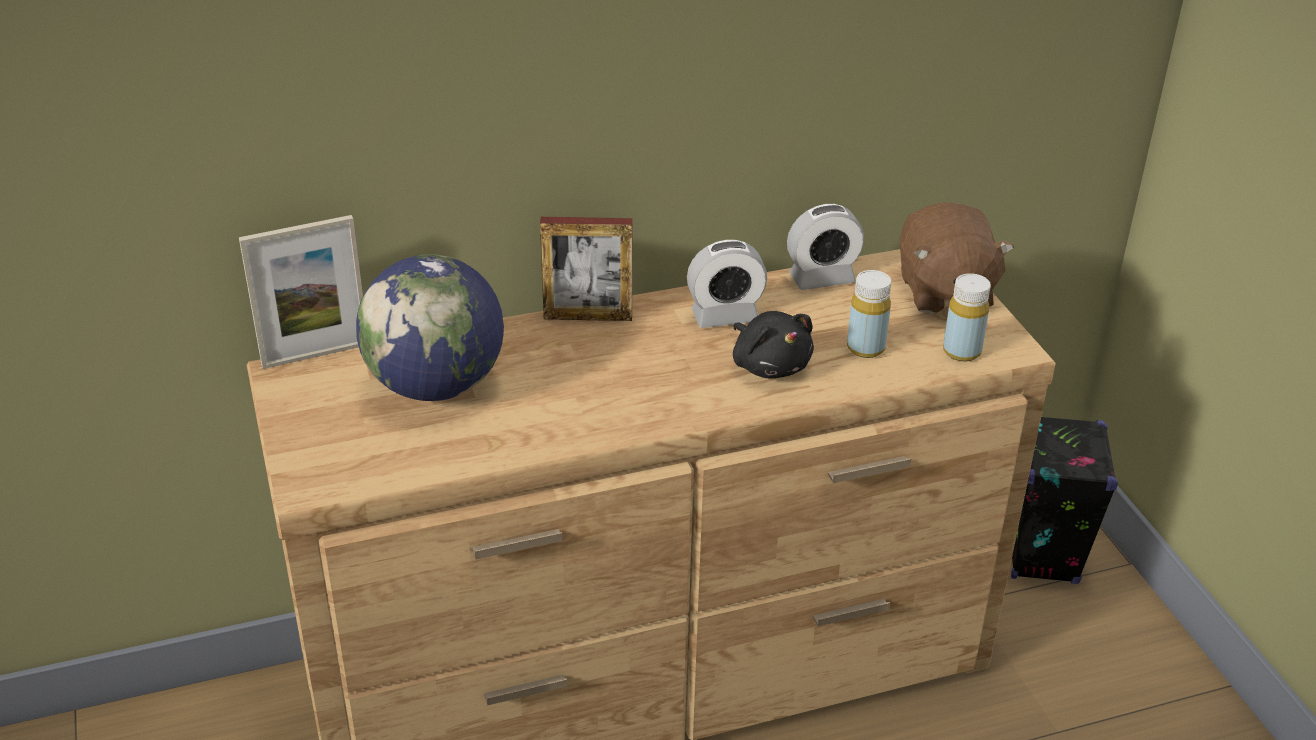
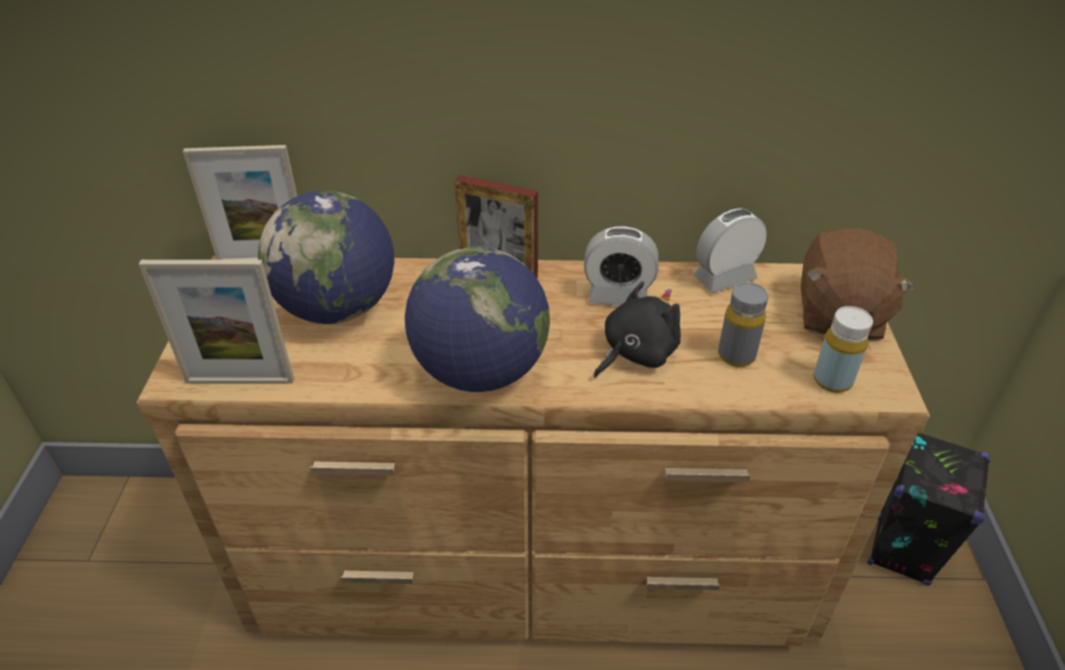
camera: 20 degrees right, 5 degrees up
black plush toy [733,311,814,378] -> black plush toy turned 120 degrees counterclockwise [594,281,681,378]
alarm clock [787,204,864,290] -> alarm clock turned 150 degrees clockwise [693,208,767,293]
yellow bottle [847,270,891,358] -> grey bottle [718,282,768,367]
none -> picture frame [139,260,294,384]
none -> globe [405,247,550,392]

